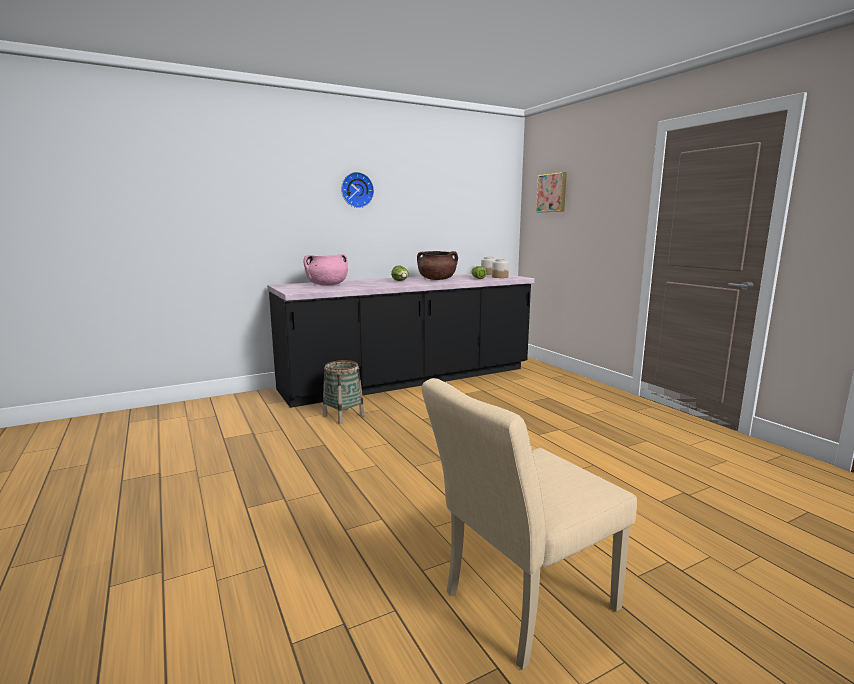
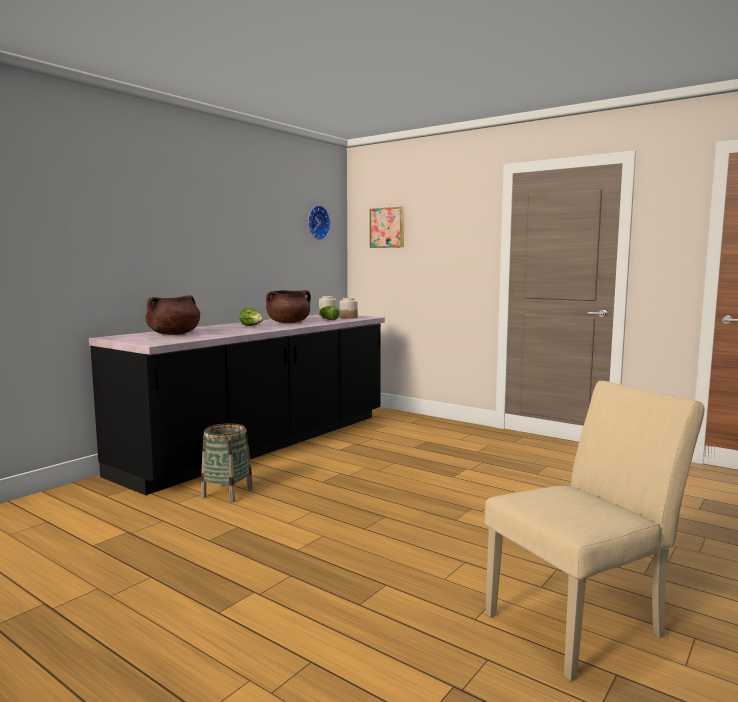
camera: 25 degrees left, 5 degrees down
pink cooking pot [303,254,348,286] -> brown cooking pot [146,295,200,335]
wall clock [341,172,374,208] -> wall clock moved to [308,206,331,240]
beige chair [422,378,637,670] -> beige chair turned 150 degrees counterclockwise [485,381,704,681]

